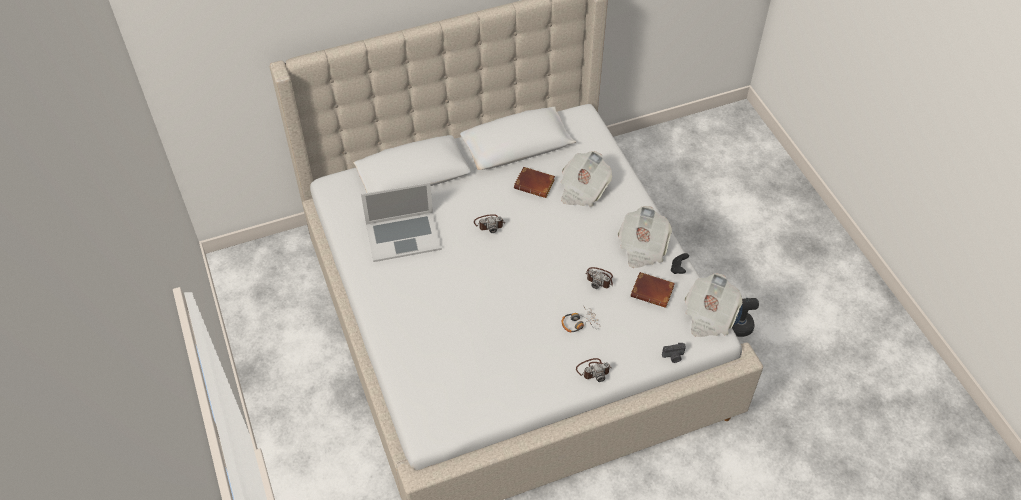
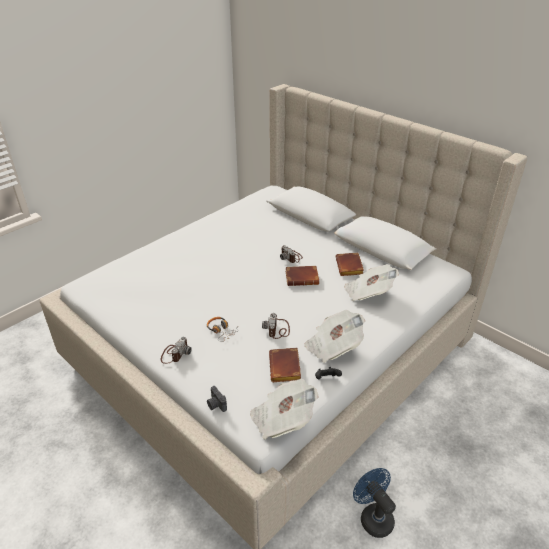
camera: 65 degrees right, 15 degrees down
laptop [361,182,442,262] -> none
camera [576,358,611,382] -> camera turned 120 degrees counterclockwise [161,337,192,364]
none -> brown book [286,266,319,286]

